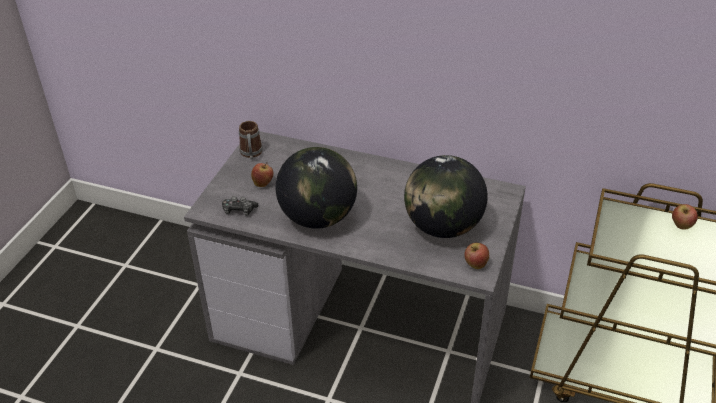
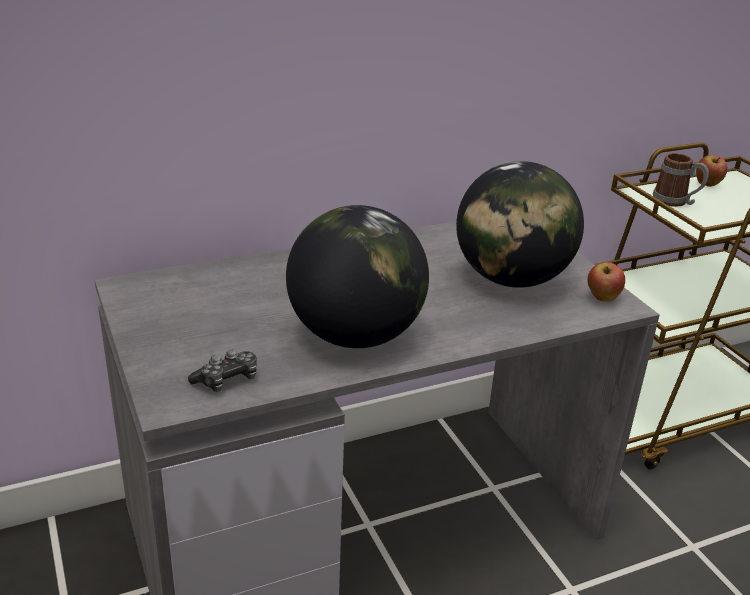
camera: 45 degrees left, 10 degrees down
mug [239,121,263,159] -> mug moved to [653,153,709,207]
apple [251,163,274,187] -> none

